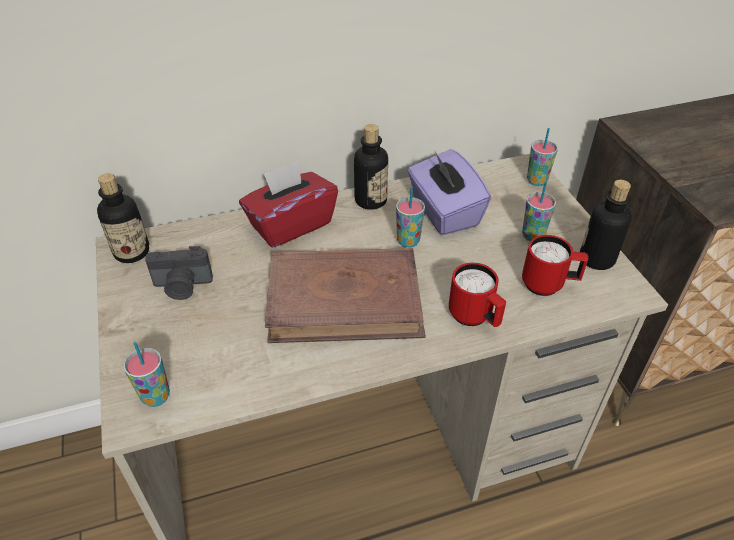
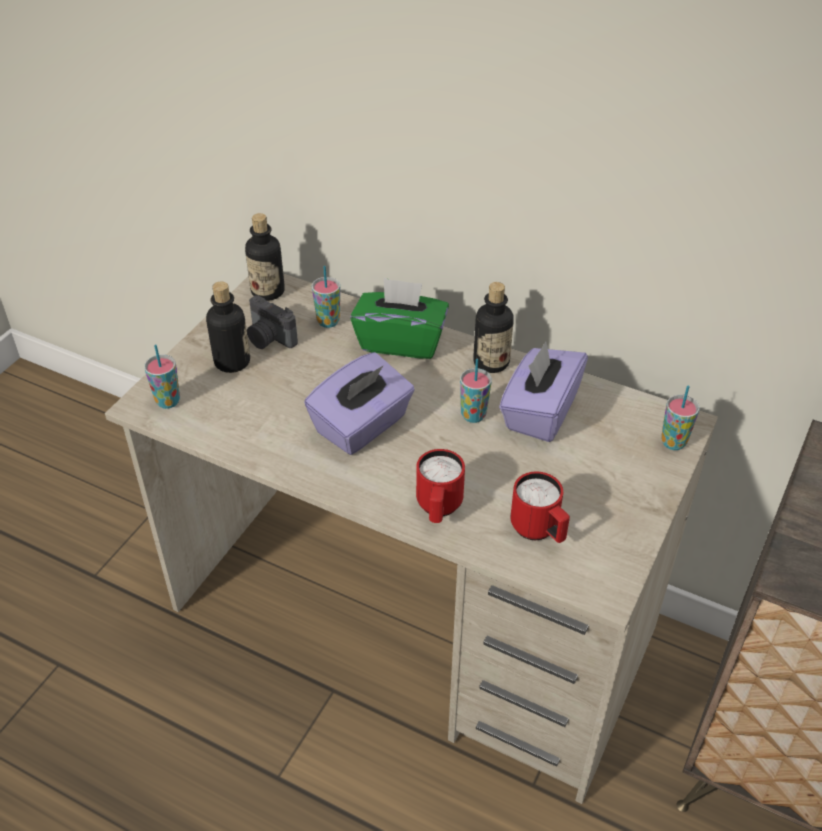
camera: 45 degrees right, 0 degrees up
red tissue box [239,161,338,247] -> green tissue box [350,278,449,359]
brown book [265,248,426,343] -> purple tissue box [304,352,415,455]
cup [522,181,556,241] -> cup moved to [312,266,340,328]
bottle [580,180,632,270] -> bottle moved to [206,281,250,373]

